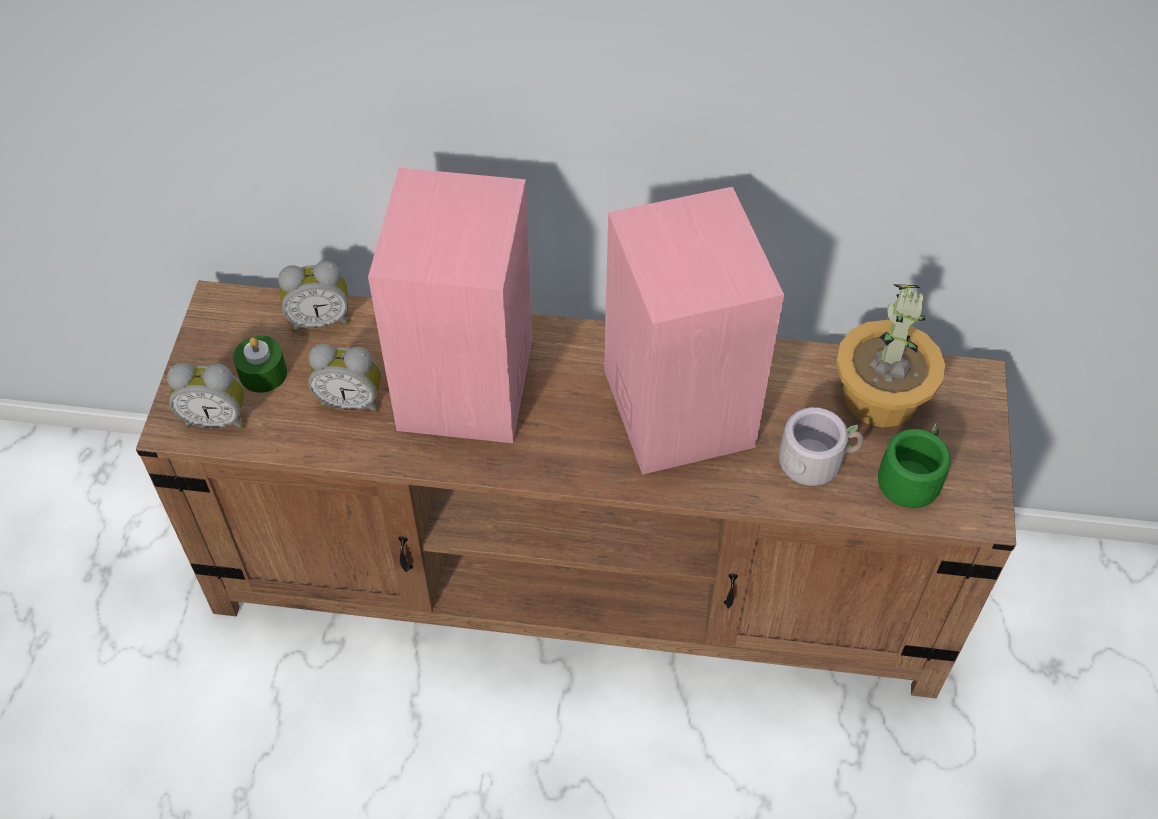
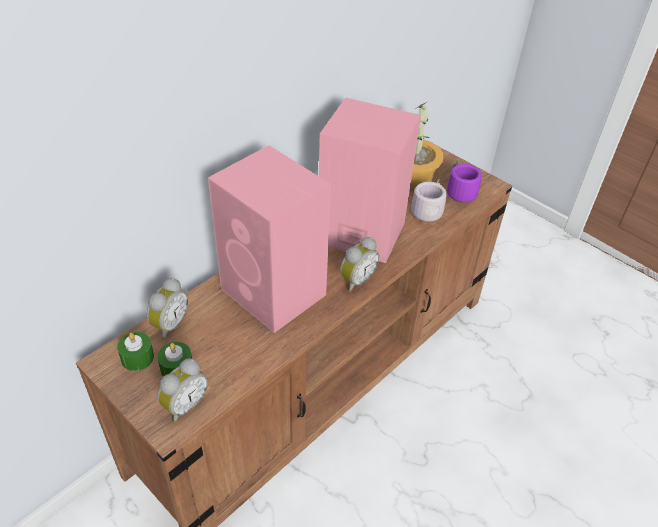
camera: 55 degrees left, 10 degrees down
alarm clock [308,343,381,413] -> alarm clock moved to [340,237,379,292]
green mug [857,422,951,508] -> purple mug [447,160,482,208]
none -> green candle [117,332,154,371]

